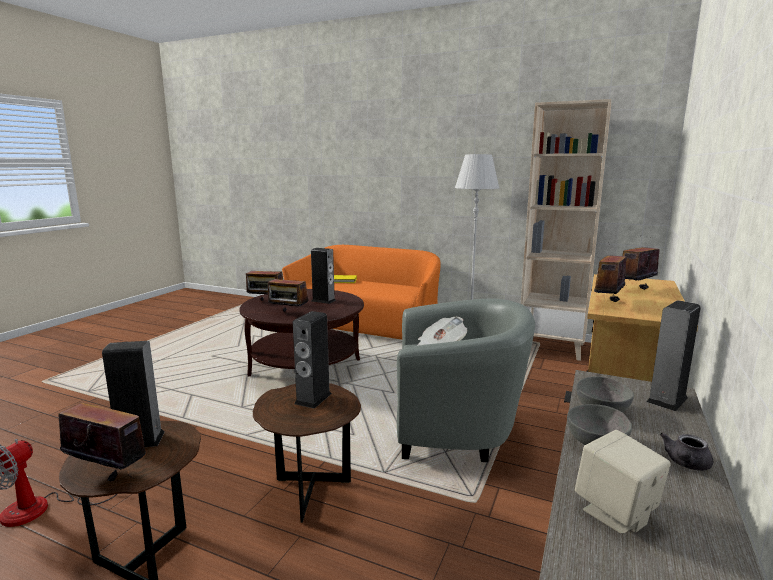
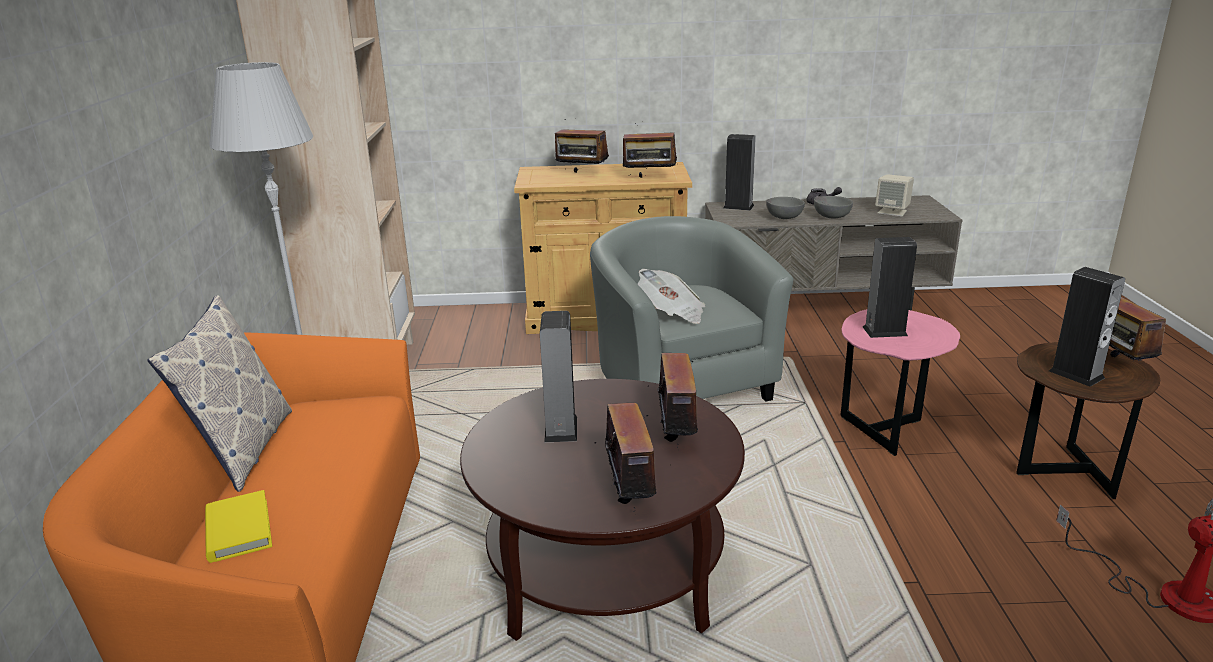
camera: 115 degrees left, 10 degrees up
brown side table [253,383,361,523] -> pink side table [840,309,960,456]
none -> pillow [147,295,292,492]

